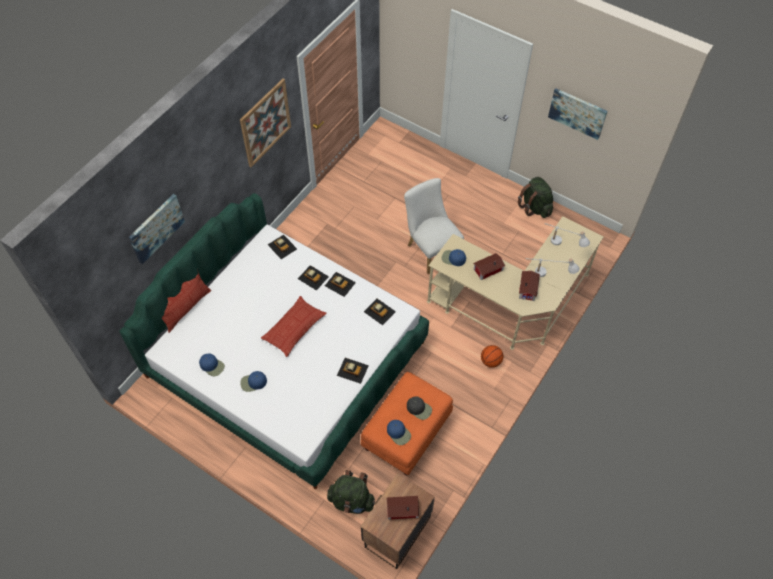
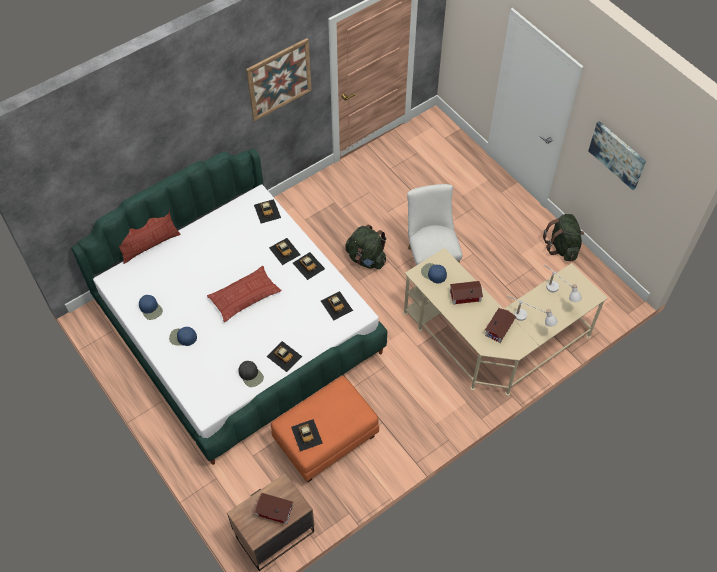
camera: 20 degrees right, 0 degrees up
picture [129,194,185,264] -> none
green backpack [327,470,375,514] -> green backpack moved to [345,225,386,269]
blue cap [387,420,411,445] -> toy car [291,419,323,451]
black cap [407,396,432,420] -> black cap moved to [239,361,264,387]
basketball [481,345,503,368] -> none

